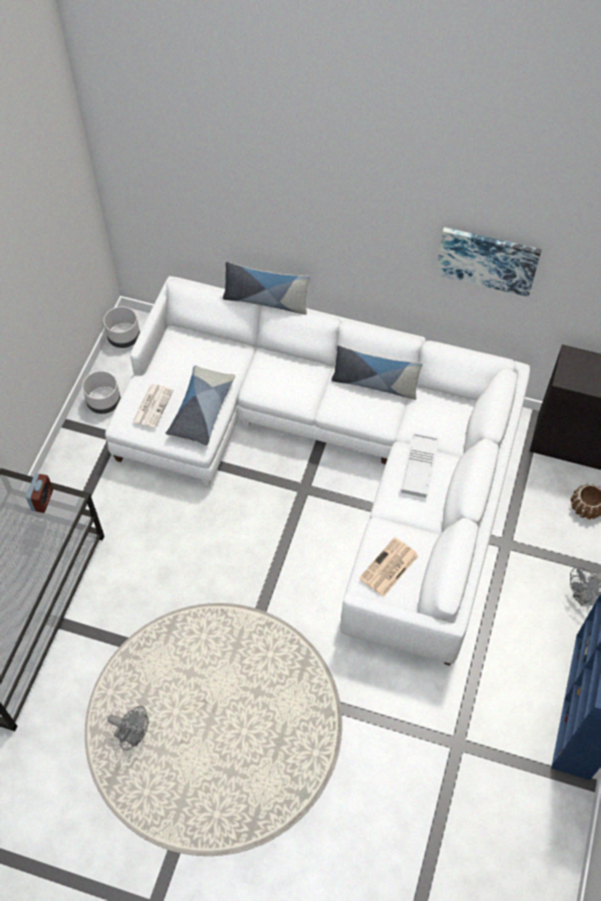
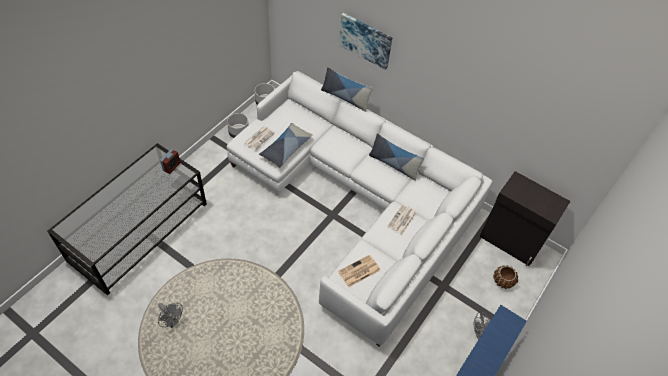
camera: 15 degrees right, 5 degrees down
white tray [400,432,440,498] -> newspaper [387,204,416,235]
picture [436,227,542,297] -> picture moved to [339,13,393,70]

